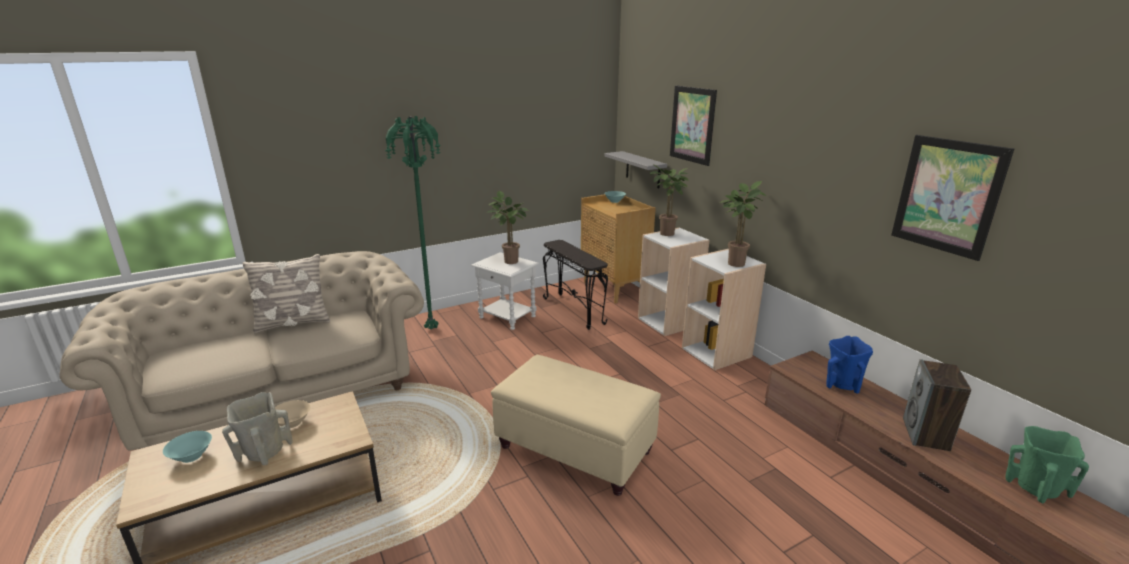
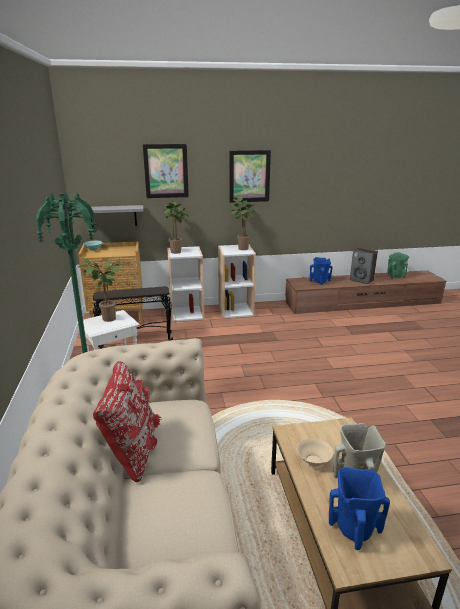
camera: 70 degrees left, 0 degrees up
turquoise bowl [163,431,212,463] -> blue vase [329,467,390,550]
beige pillow [243,254,330,333] -> red pillow [93,361,162,482]
beige ottoman [491,355,661,496] -> none
picture [891,135,1014,261] -> picture moved to [229,150,271,203]

